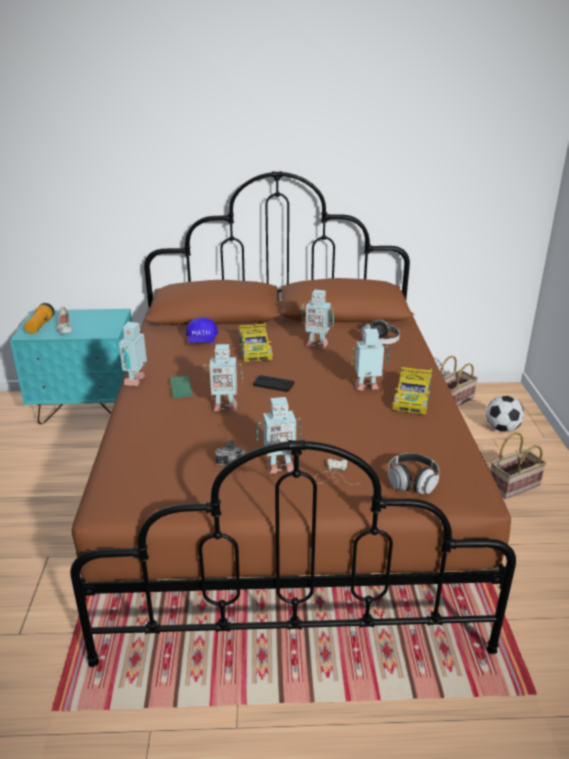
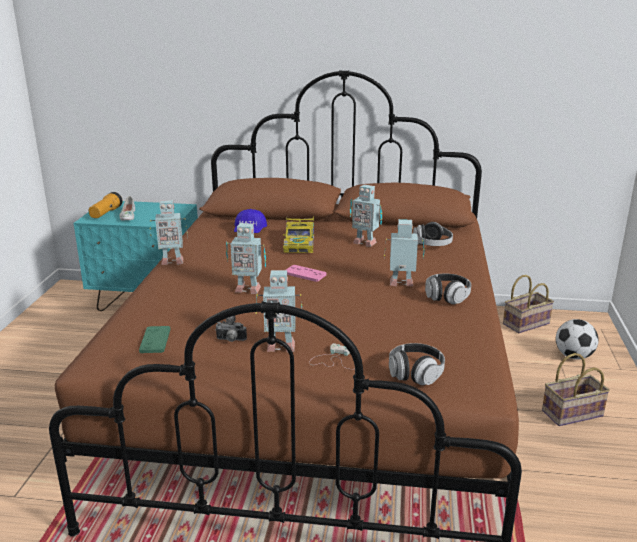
camera: 10 degrees right, 5 degrees down
toy robot [119,322,147,386] -> toy robot turned 120 degrees counterclockwise [150,200,188,265]
green game controller [170,376,193,398] -> green game controller moved to [139,326,171,353]
black game controller [253,375,294,392] -> pink game controller [286,265,327,282]
toy car [393,365,432,414] -> headphones [425,274,471,304]

